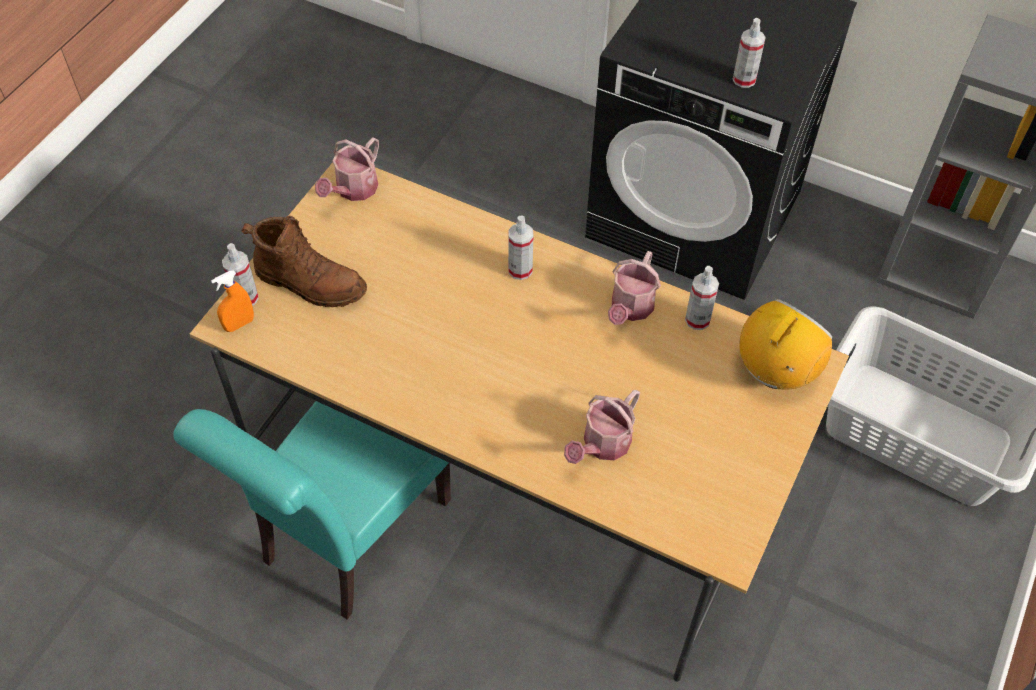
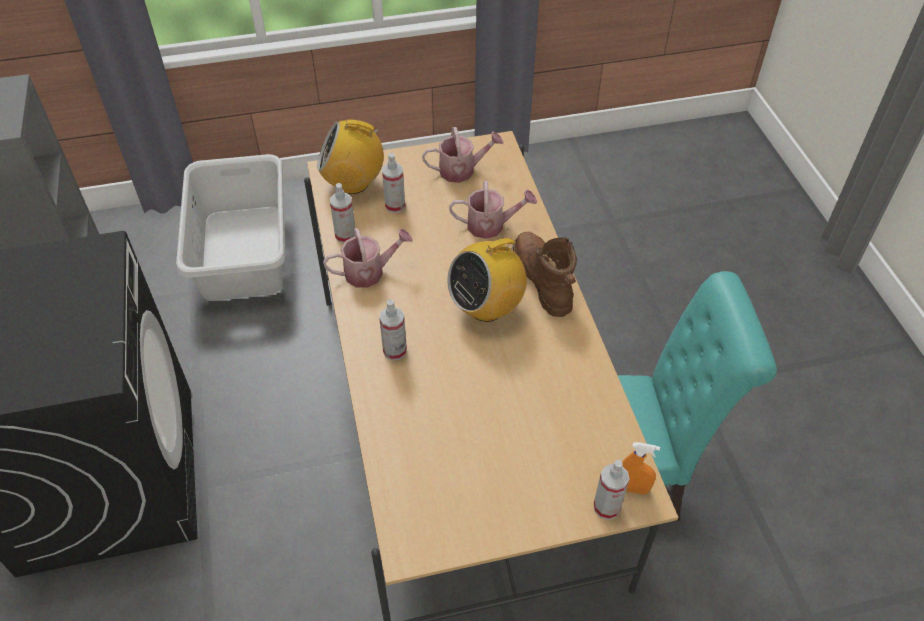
camera: 130 degrees left, 5 degrees down
brown boot [241,216,367,307] -> brown boot moved to [513,232,577,317]
watering can [315,137,379,201] -> watering can moved to [422,127,503,183]
spray bottle [732,18,766,88] -> spray bottle moved to [382,153,405,213]
none -> radio [448,228,527,322]

